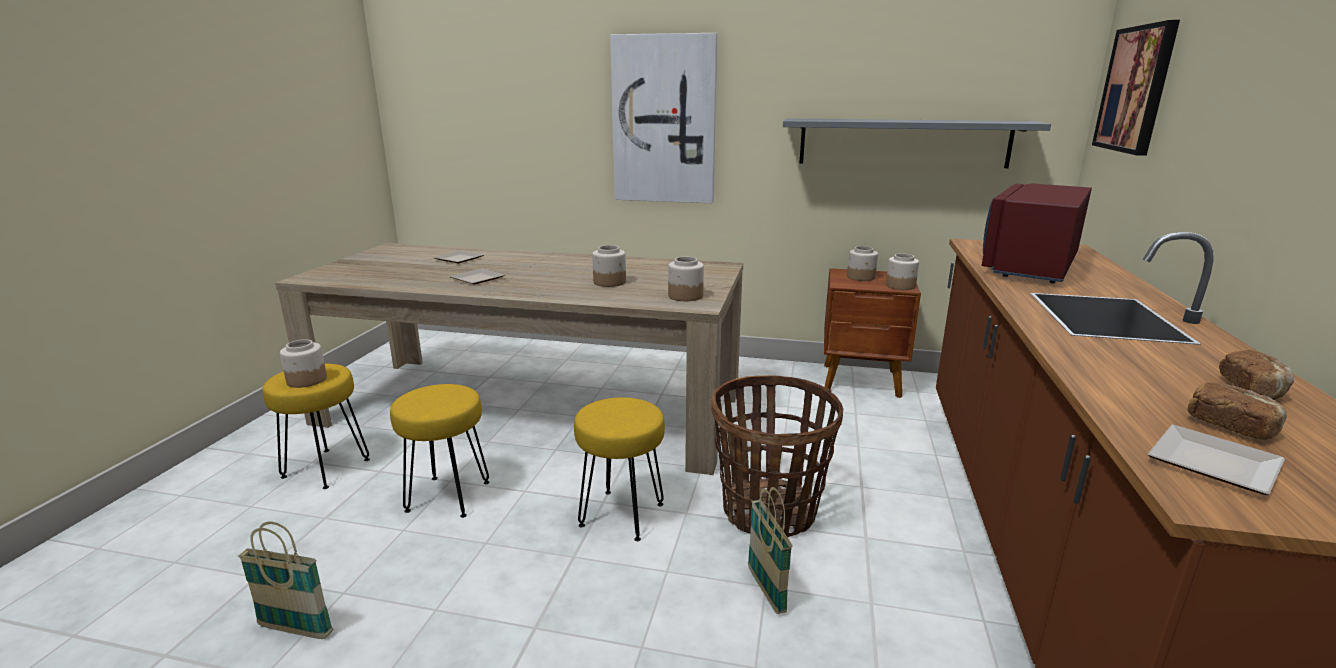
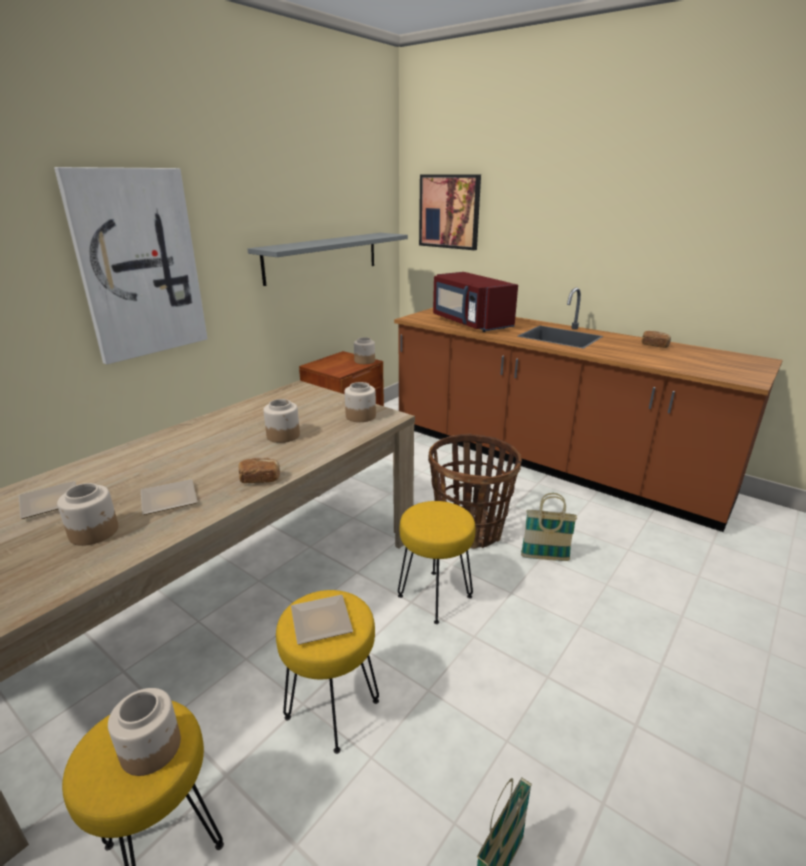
camera: 65 degrees left, 5 degrees up
jar [847,246,878,281] -> jar moved to [57,483,118,546]
plate [1148,425,1285,495] -> plate moved to [291,595,353,645]
bread [1187,382,1287,440] -> bread moved to [238,457,280,483]

